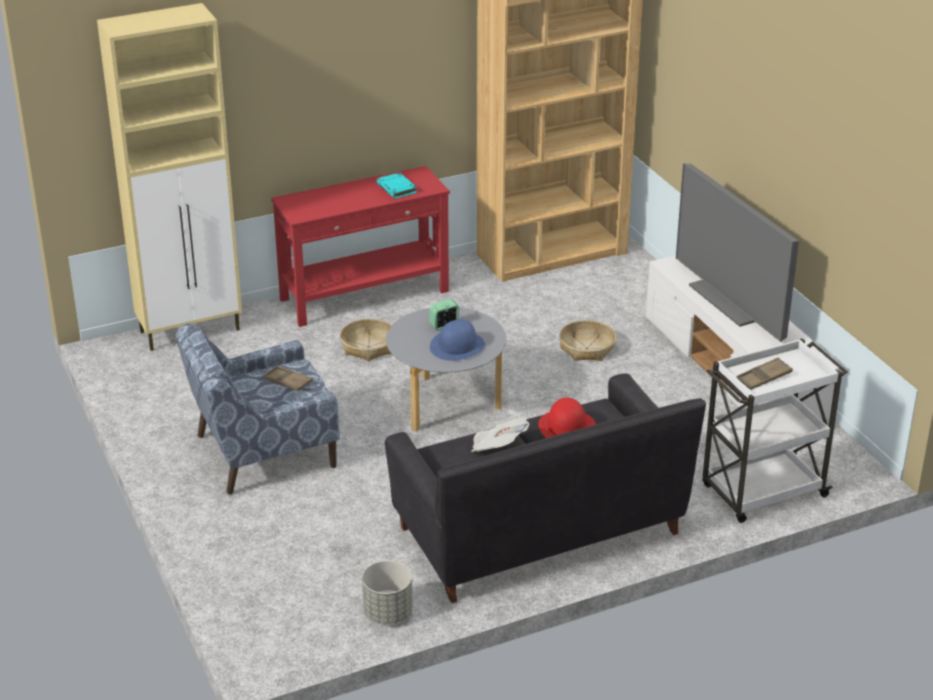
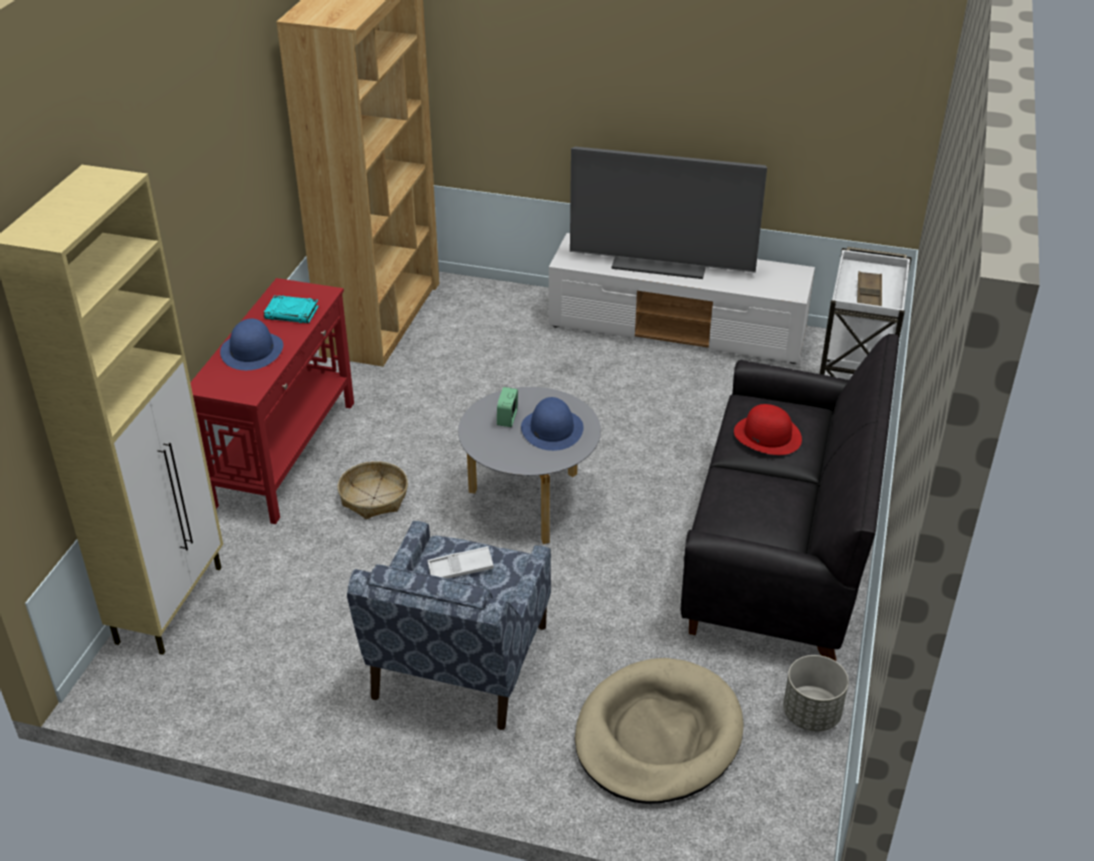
camera: 50 degrees left, 5 degrees up
brown tray [263,366,313,391] -> white tray [427,546,494,579]
newspaper [471,417,529,452] -> none
basket [559,320,616,361] -> none
none -> blue hat [220,319,283,370]
none -> beige dog bed [575,658,744,804]

